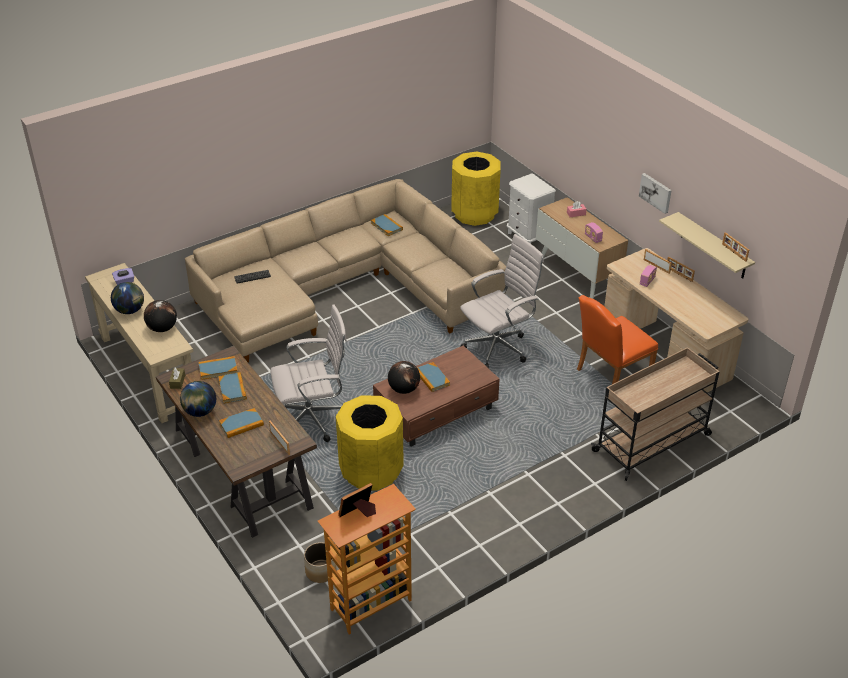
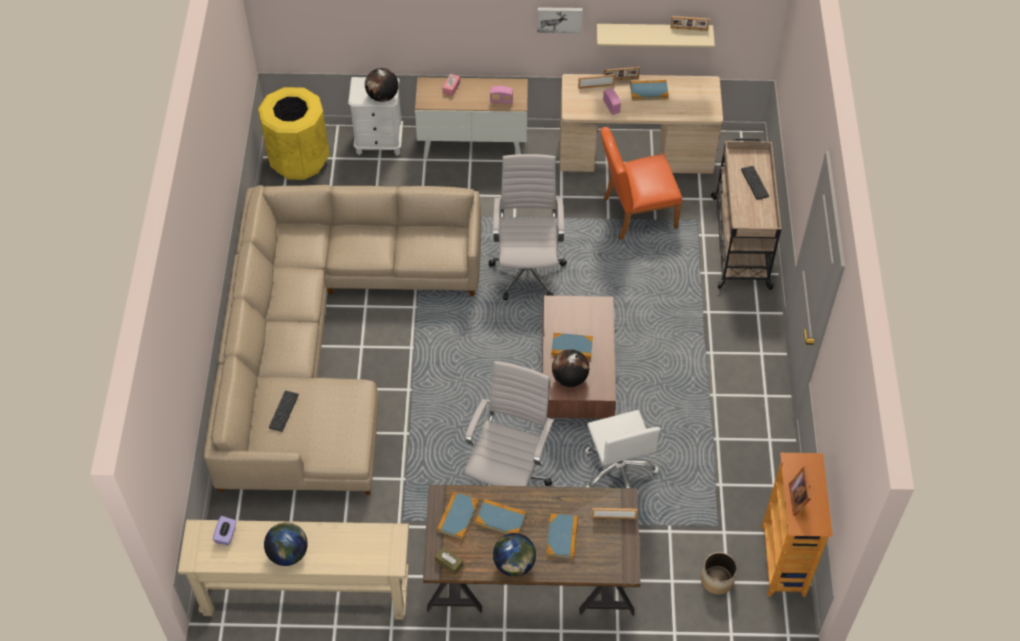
camera: 55 degrees left, 15 degrees up
globe [144,300,177,332] -> globe moved to [365,68,399,102]
yellow trash can [336,395,404,491] -> white office chair [585,410,661,488]
book [371,214,403,236] -> book moved to [630,80,669,101]
orange chair [577,295,658,384] -> orange chair turned 75 degrees clockwise [601,127,682,240]
none -> keyboard [741,166,769,200]

